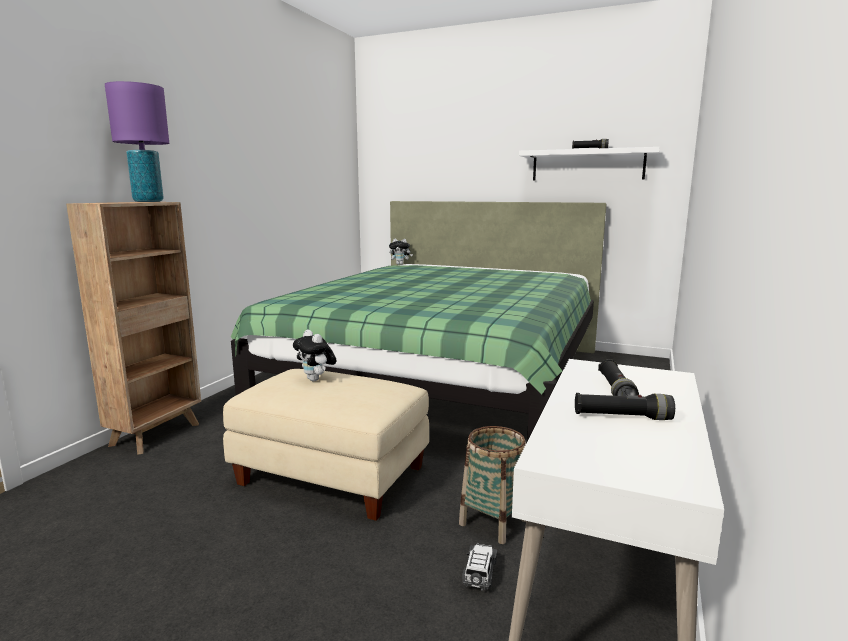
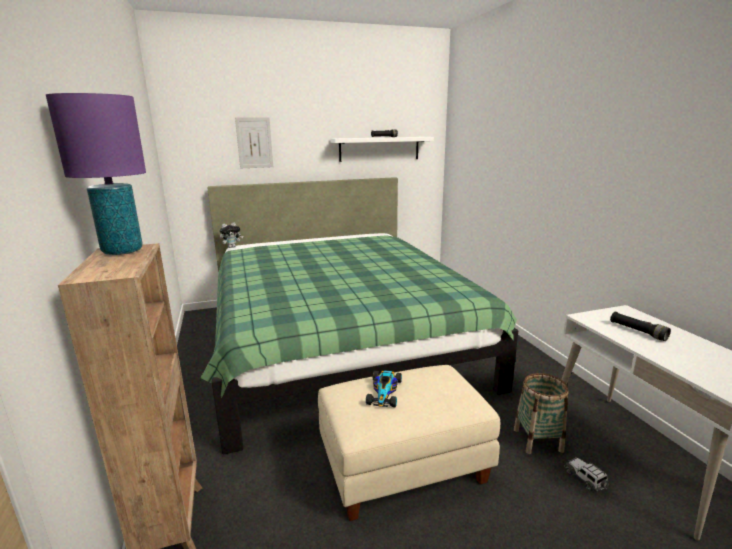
camera: 40 degrees left, 5 degrees up
plush toy [293,330,336,381] -> toy car [366,370,402,407]
black flashlight [575,393,675,420] -> none
none -> picture [235,117,273,168]

